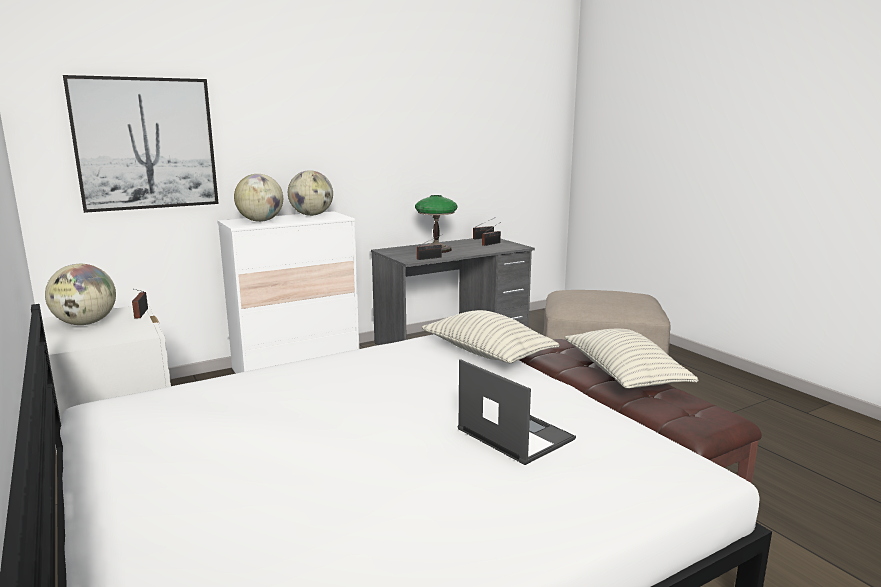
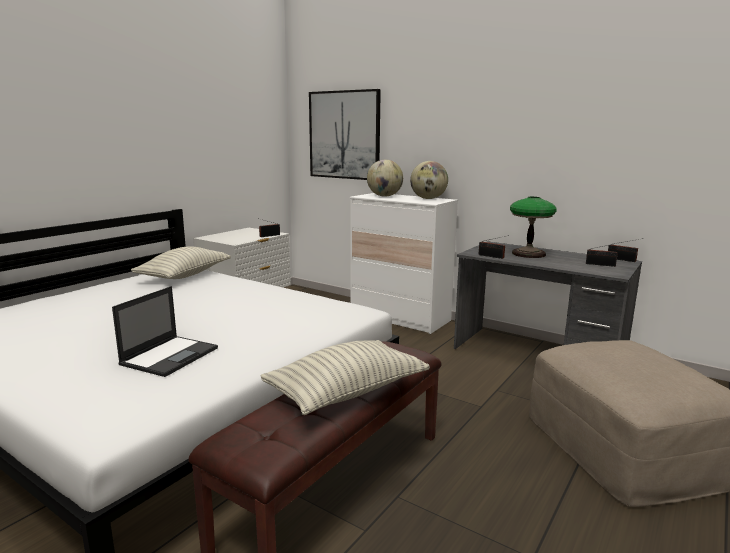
camera: 65 degrees right, 0 degrees up
globe [45,264,116,325] -> none
pillow [422,310,560,363] -> pillow moved to [131,246,231,279]

